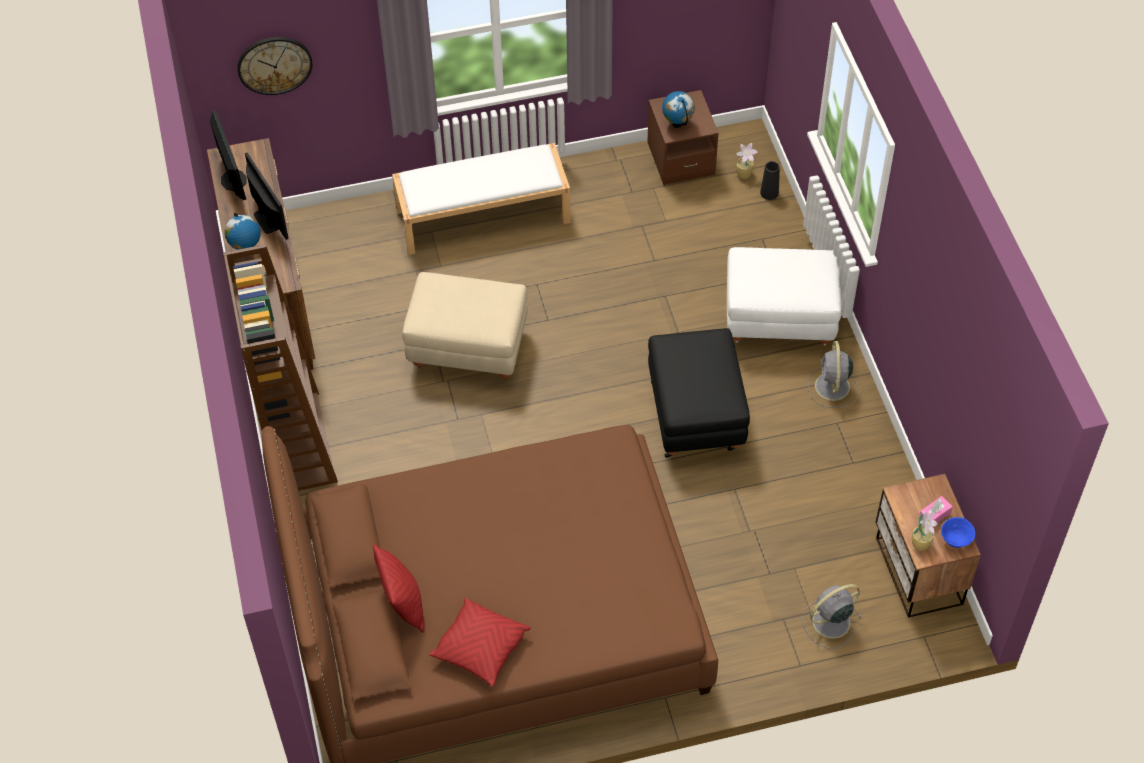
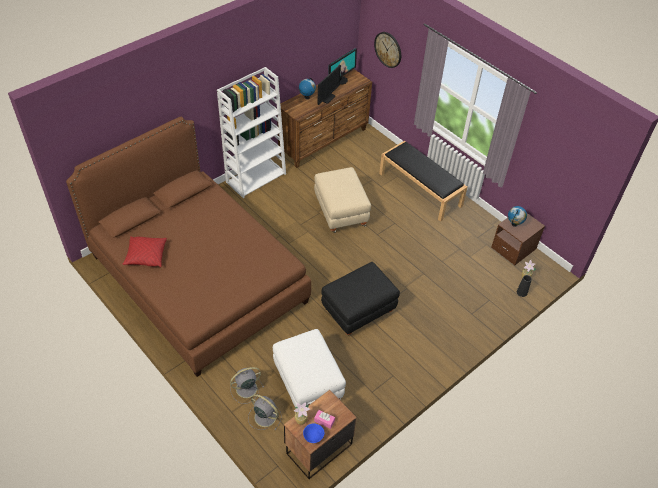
camera: 60 degrees right, 5 degrees down
brown bookcase [223,244,338,491] -> white bookcase [217,67,286,198]
red pillow [373,543,424,633] -> none
white bench [392,143,571,255] -> black bench [379,141,467,222]
white ottoman [727,247,842,345] -> white ottoman moved to [273,329,346,407]
grey fan [808,341,859,408] -> grey fan moved to [230,367,264,404]

